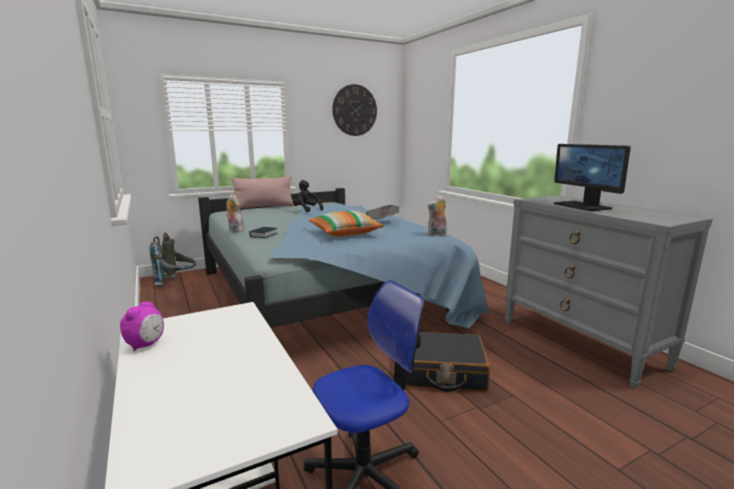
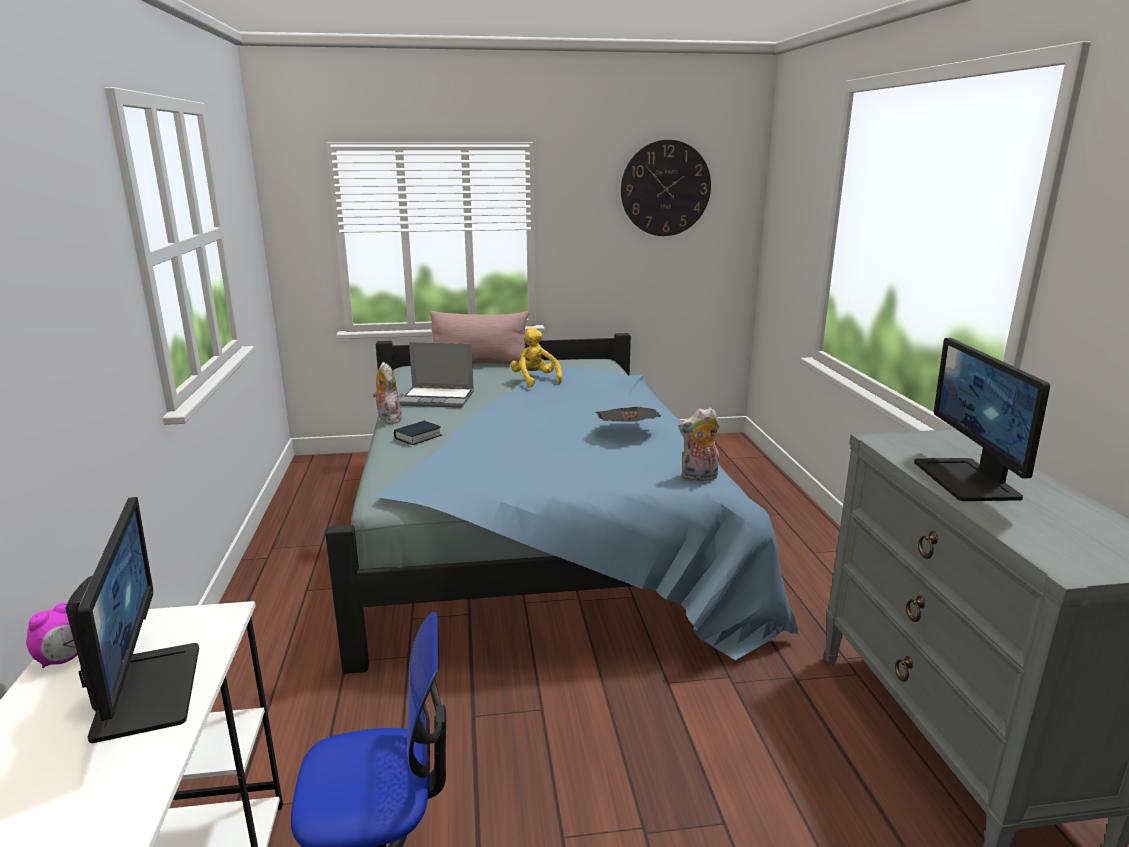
camera: 20 degrees right, 5 degrees up
grey backpack [150,233,196,286] -> none
black plush toy [293,180,323,212] -> yellow plush toy [510,328,562,387]
pillow [308,211,385,237] -> none
black suitcase [406,332,490,392] -> none
none -> monitor [65,497,199,743]
none -> laptop [399,342,474,408]

